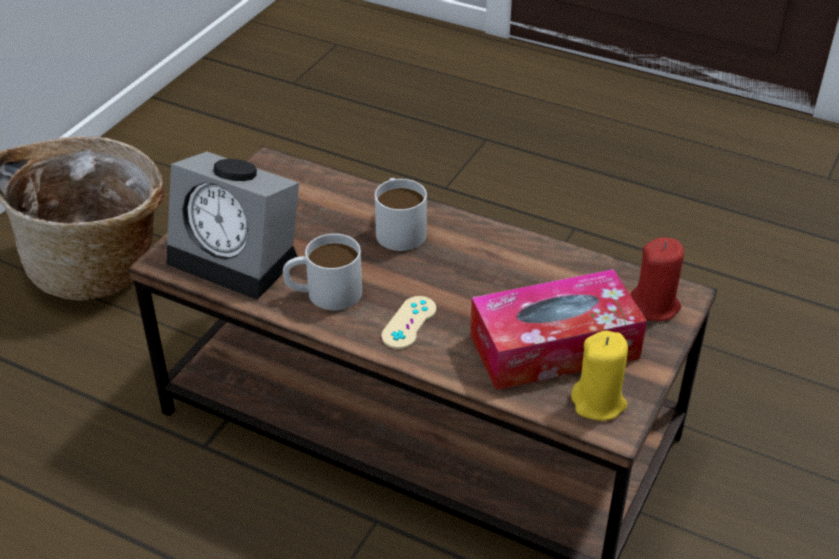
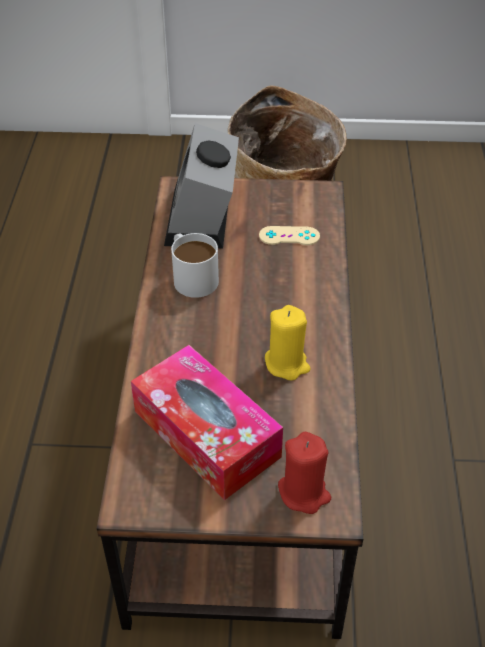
camera: 65 degrees right, 5 degrees up
white mug [375,178,427,251] -> none
beige game controller [381,296,436,349] -> beige game controller moved to [259,226,320,245]
yellow candle [571,331,628,421] -> yellow candle moved to [265,305,311,381]

